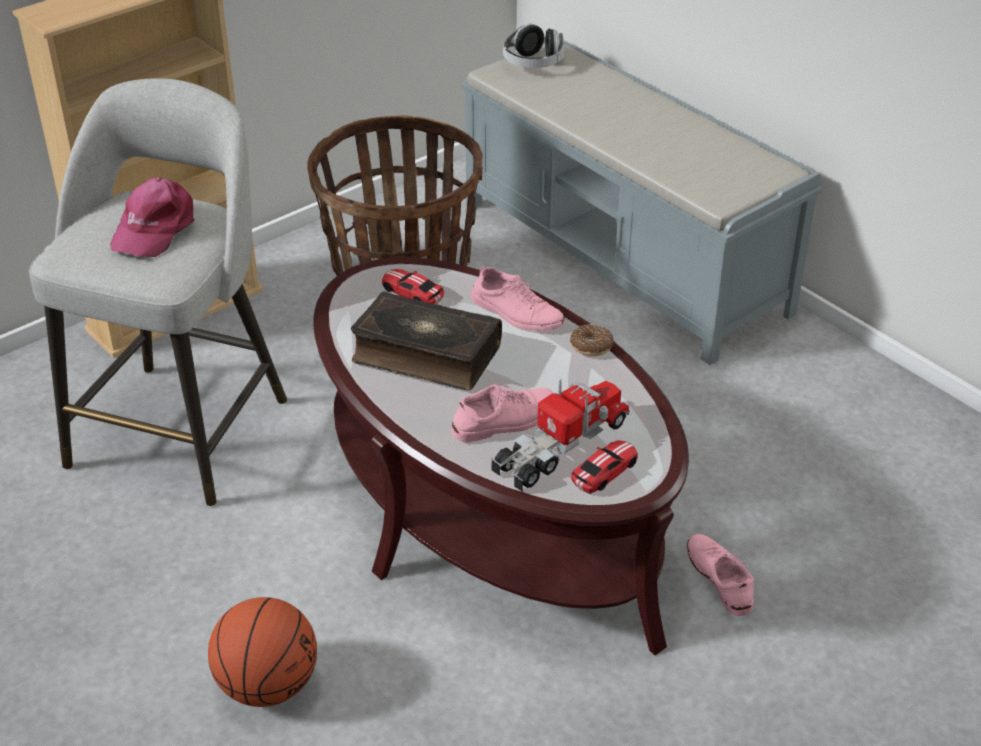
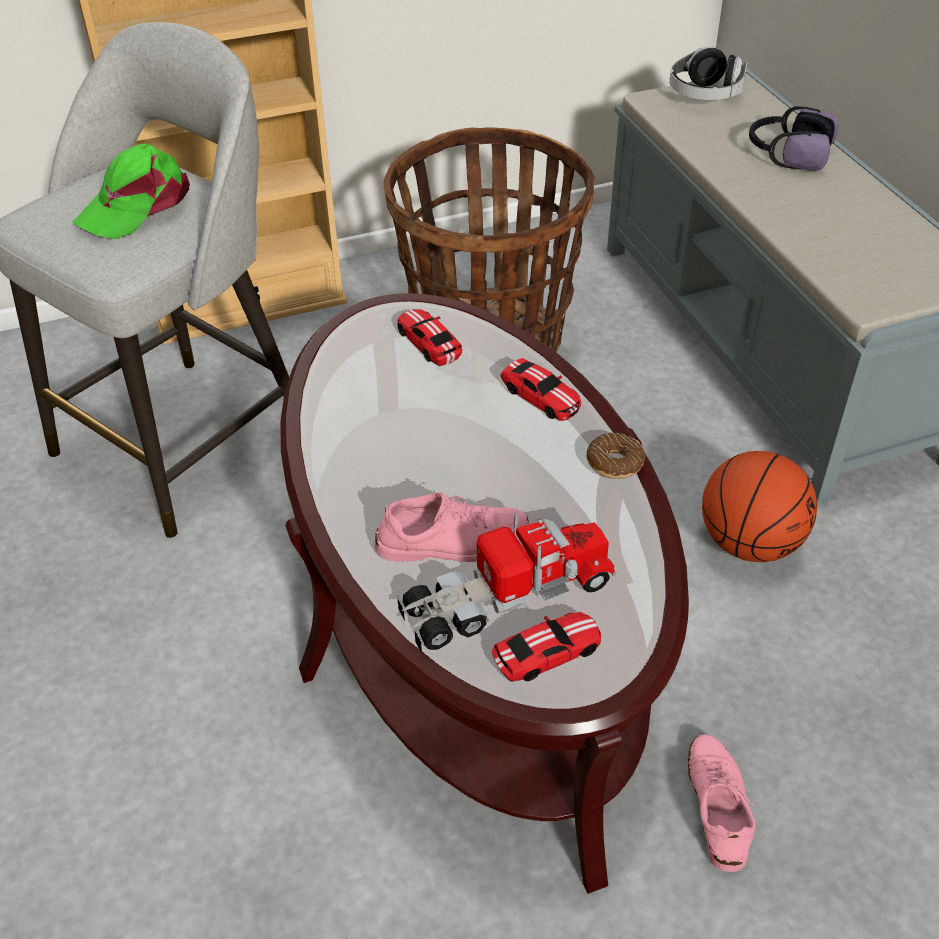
camera: 20 degrees right, 5 degrees up
pink cap [110,177,194,257] -> green cap [72,144,190,239]
basketball [208,597,317,707] -> basketball moved to [702,451,817,562]
book [351,291,502,391] -> none
pink shoe [471,265,565,331] -> toy car [500,358,581,421]
none -> headphones [749,106,839,170]

